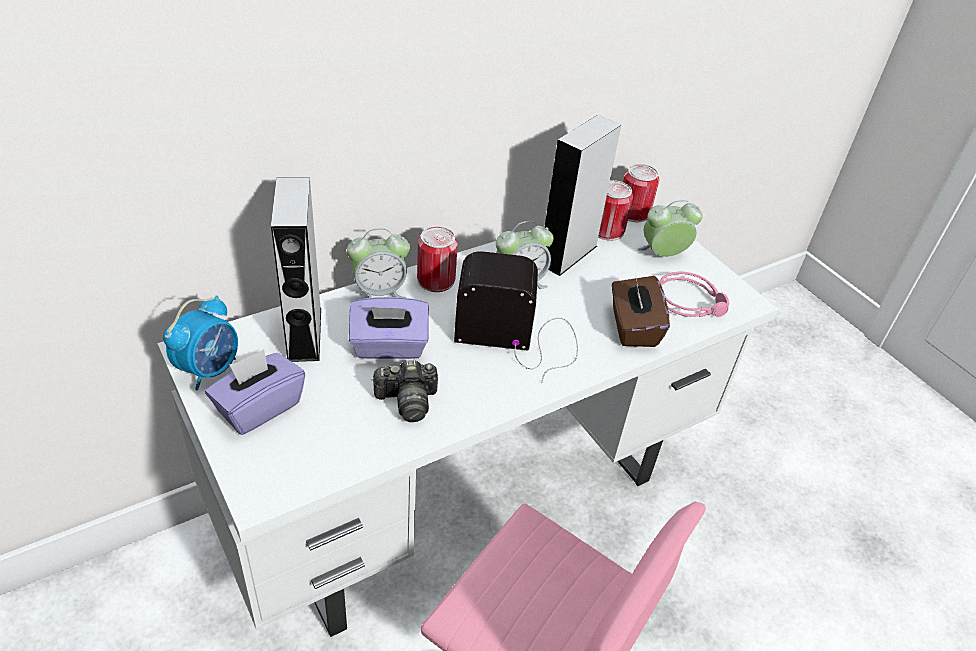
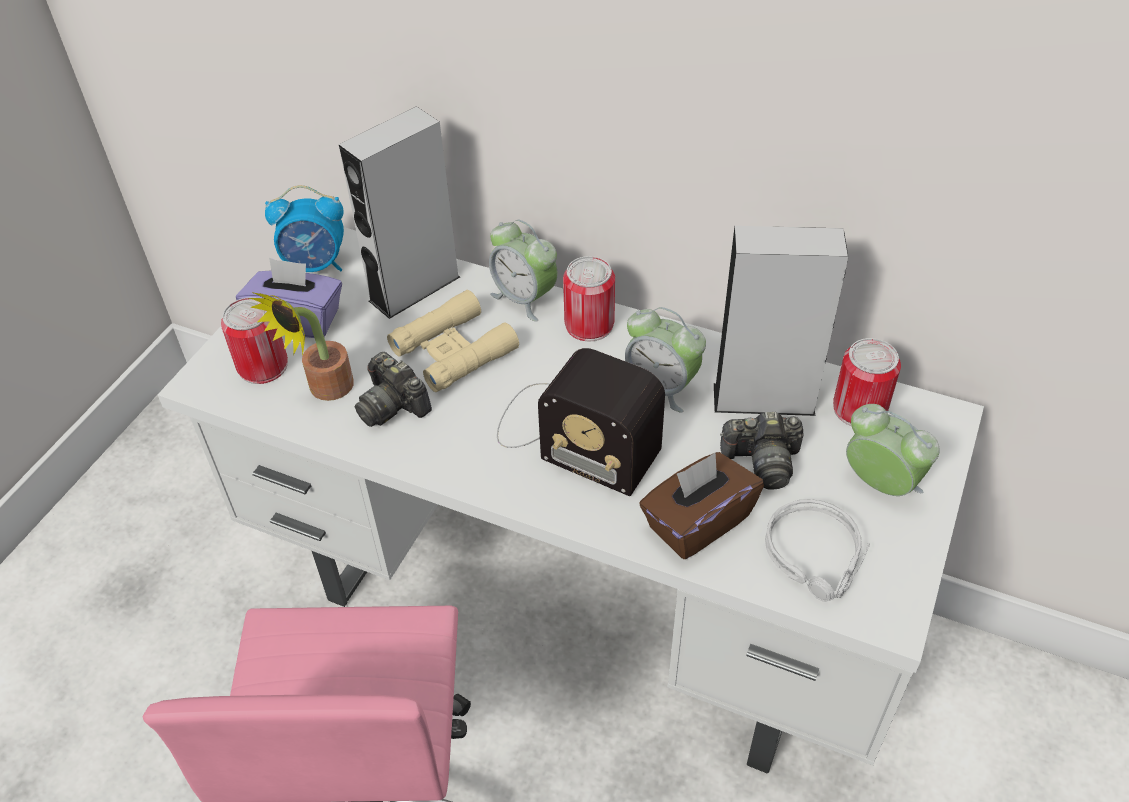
camera: 60 degrees right, 5 degrees up
purple tissue box [349,297,429,359] -> beige binoculars [387,290,519,392]
radio [454,251,578,383] -> radio turned 150 degrees clockwise [497,348,665,496]
can [623,164,659,222] -> can moved to [221,297,288,384]
pink headphones [659,271,729,317] -> grey headphones [765,499,870,602]
none -> potted plant [250,292,354,401]
none -> camera [720,412,804,489]

